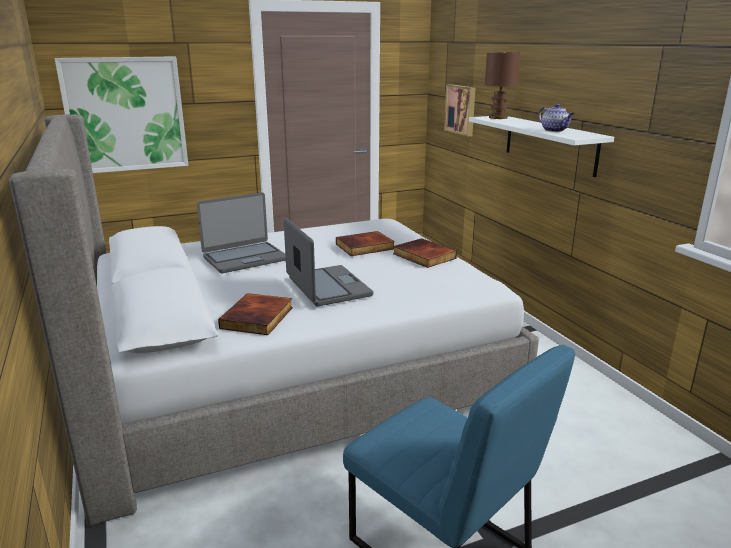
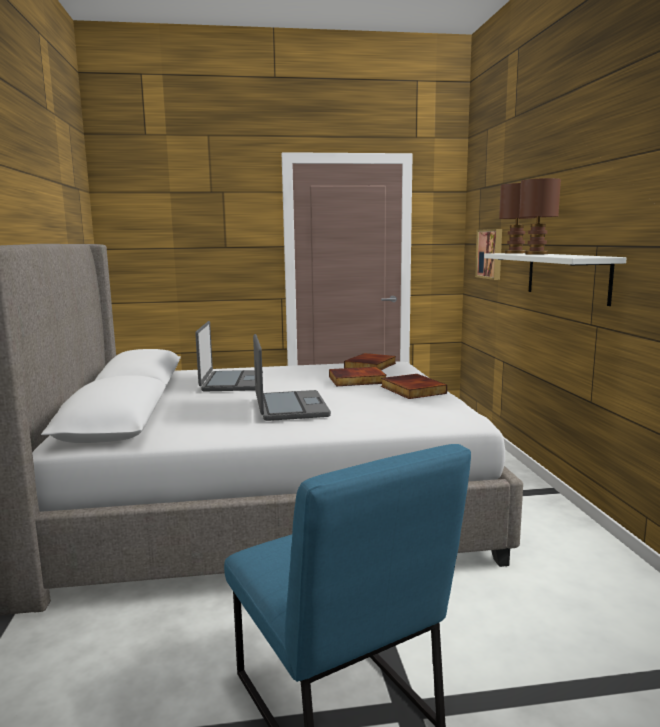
camera: 15 degrees right, 10 degrees down
picture [55,56,188,173] -> none
laptop [197,193,286,273] -> laptop turned 75 degrees counterclockwise [195,321,263,392]
book [218,293,293,335] -> book moved to [344,353,396,370]
teapot [538,104,575,132] -> none
none -> brown table lamp [519,178,561,254]

